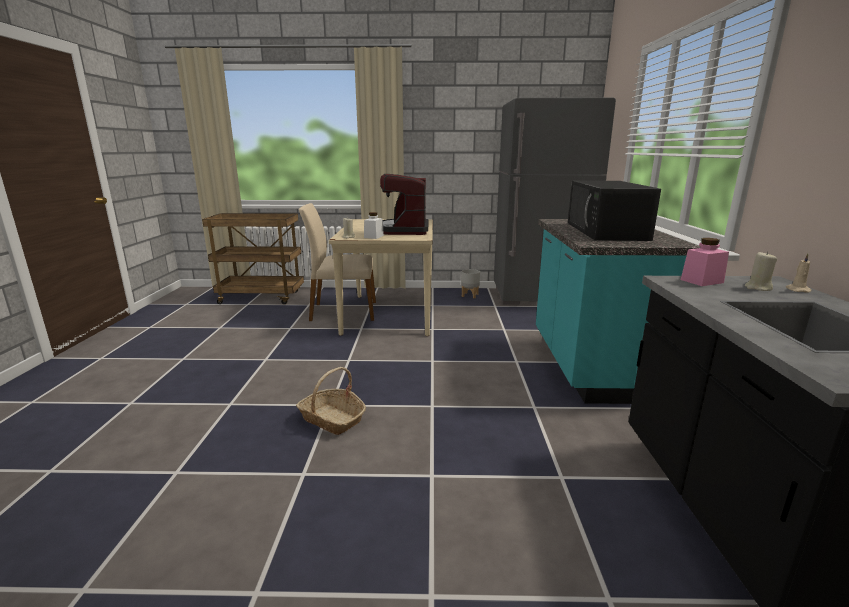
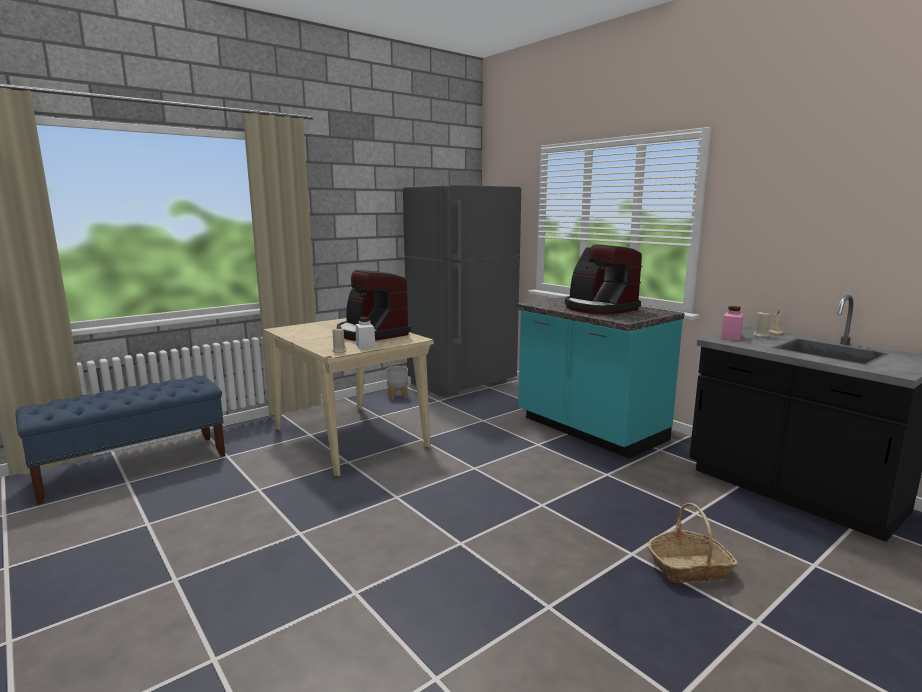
camera: 40 degrees left, 5 degrees down
brown cart [202,213,304,304] -> blue bench [16,376,225,505]
basket [296,367,366,435] -> basket moved to [648,503,738,583]
beige chair [299,203,376,321] -> none
black microwave [568,181,661,241] -> coffee machine [565,245,642,315]

